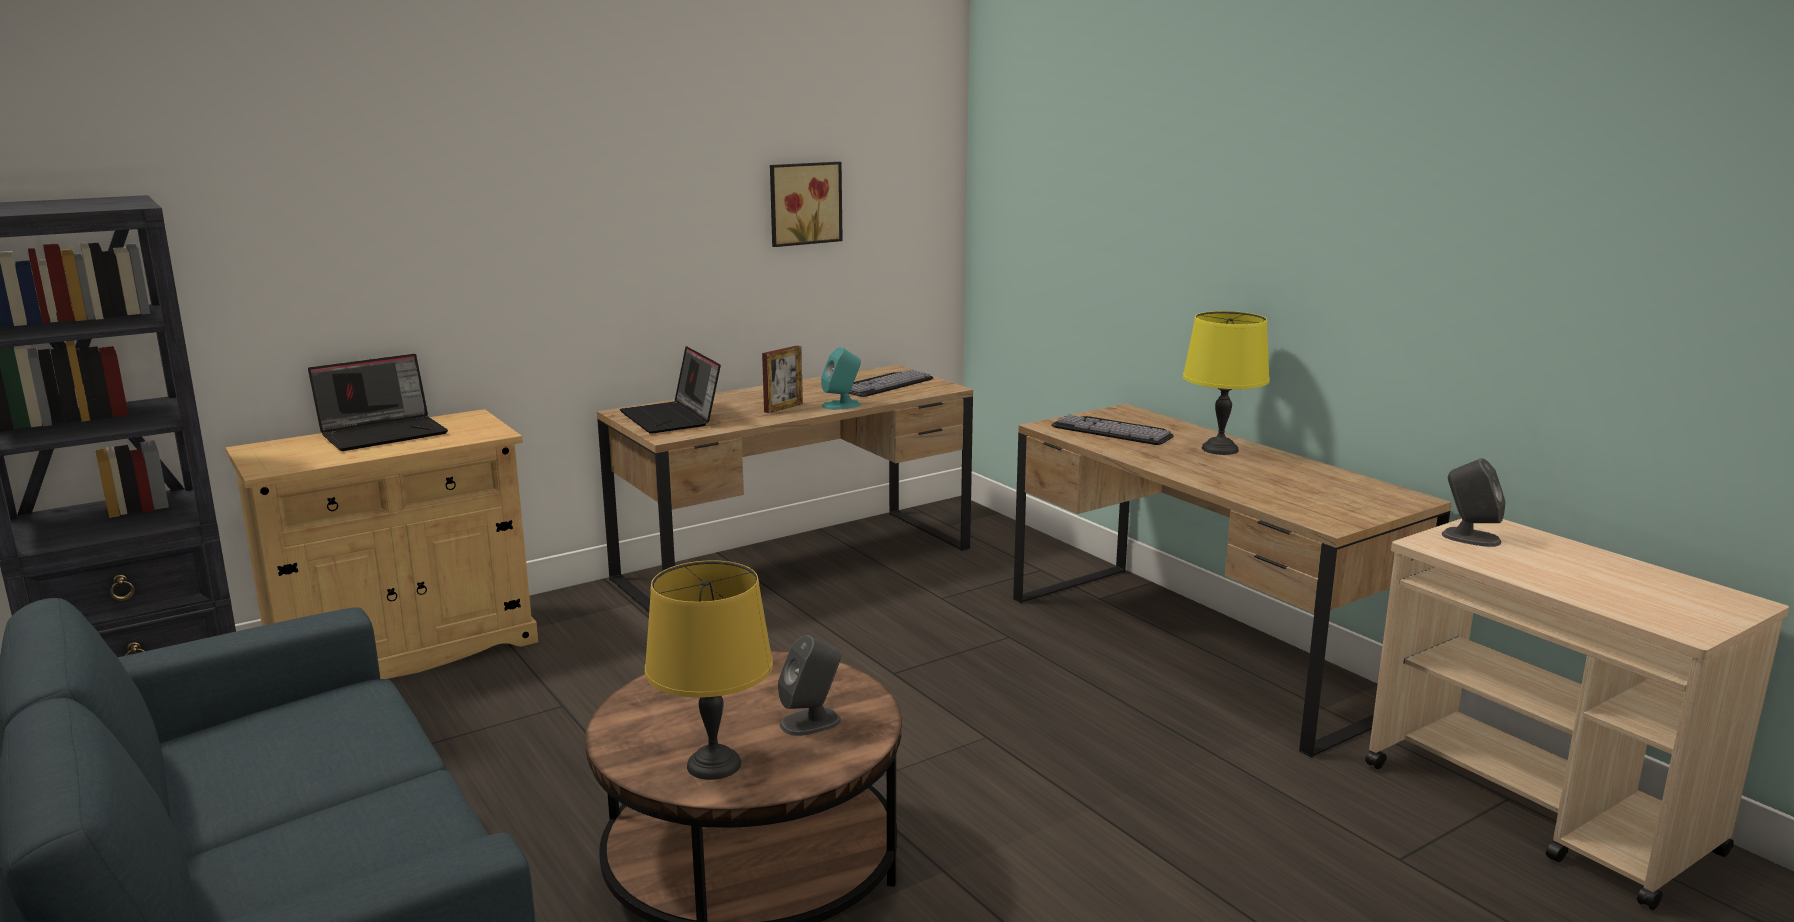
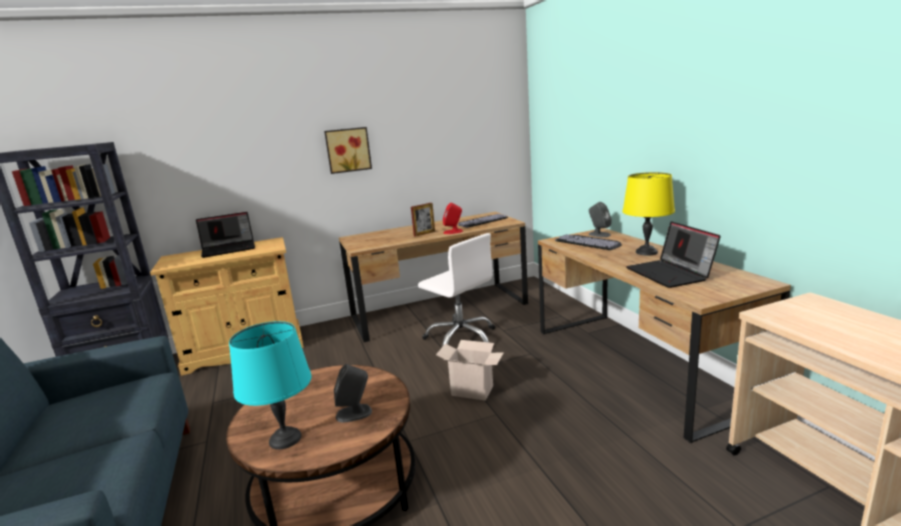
camera: 15 degrees right, 0 degrees up
laptop [620,346,721,434] -> laptop moved to [626,221,721,288]
yellow table lamp [645,560,773,780] -> turquoise table lamp [229,321,312,450]
picture [770,162,843,247] -> picture moved to [324,127,372,174]
turquoise speaker [821,347,861,410] -> red speaker [443,203,463,234]
grey speaker [1442,458,1506,547] -> grey speaker moved to [589,202,612,237]
none -> white office chair [418,233,495,347]
none -> cardboard box [436,340,504,401]

